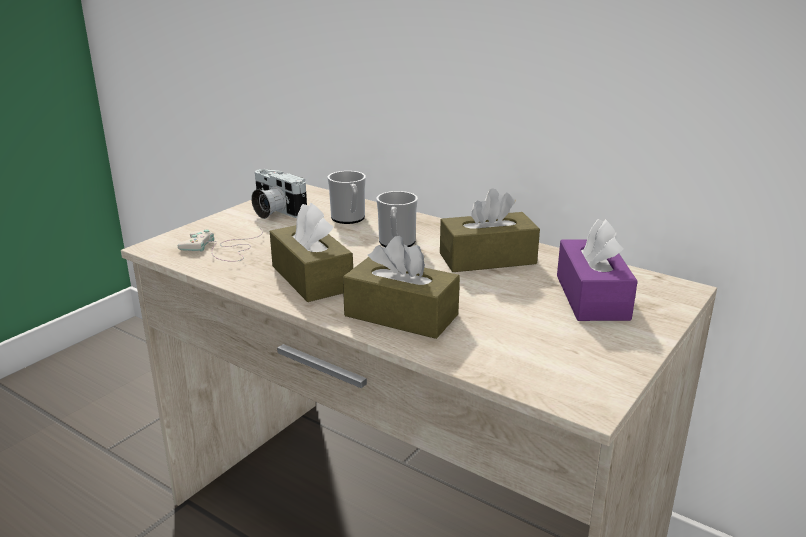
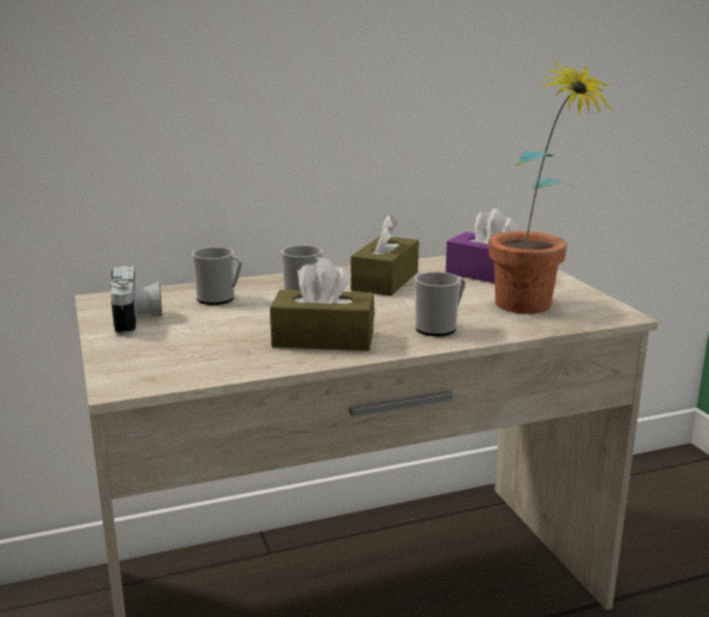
camera: 55 degrees left, 5 degrees down
white game controller [178,228,263,262] -> none
camera [251,169,307,219] -> camera turned 90 degrees counterclockwise [110,266,162,335]
brown tissue box [343,236,460,339] -> mug [414,272,466,336]
none -> potted plant [488,60,614,314]

